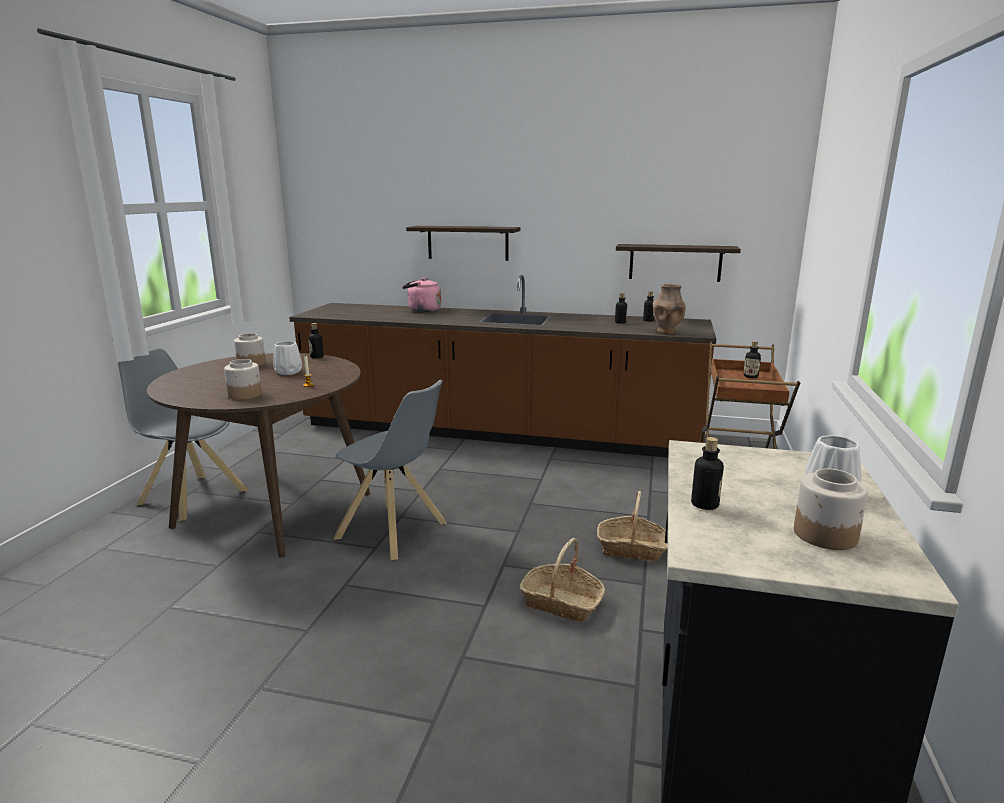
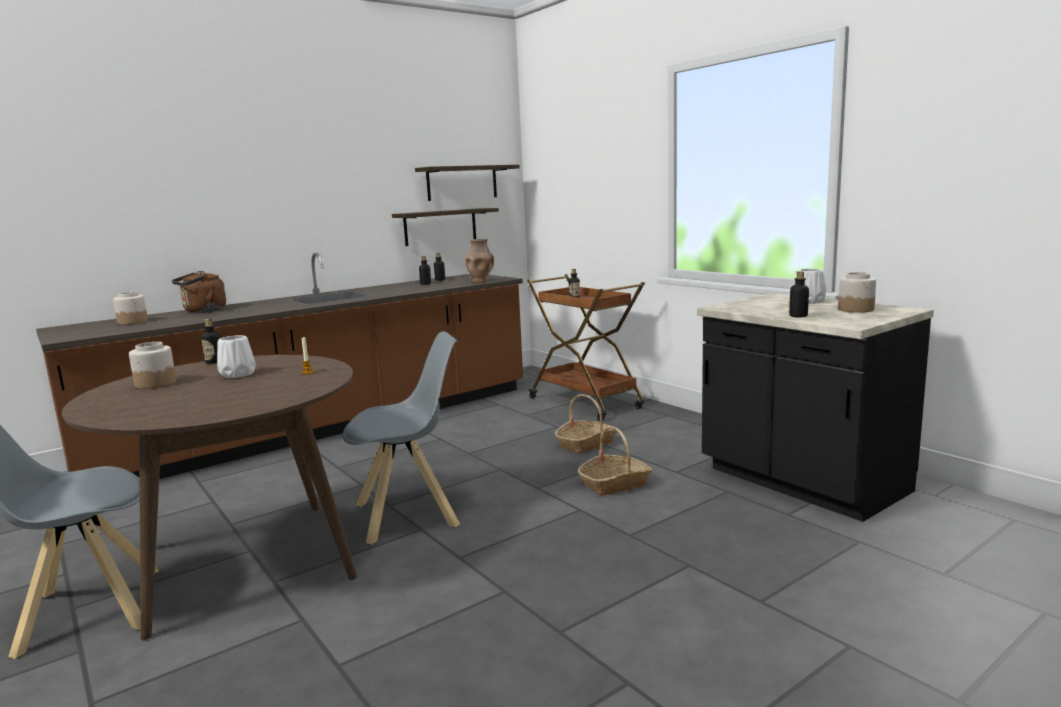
camera: 50 degrees left, 5 degrees down
jar [224,359,262,400] -> jar moved to [113,292,148,325]
pink kettle [402,278,441,312] -> brown kettle [172,271,226,313]
shelf [406,226,521,261] -> shelf moved to [415,165,520,201]

